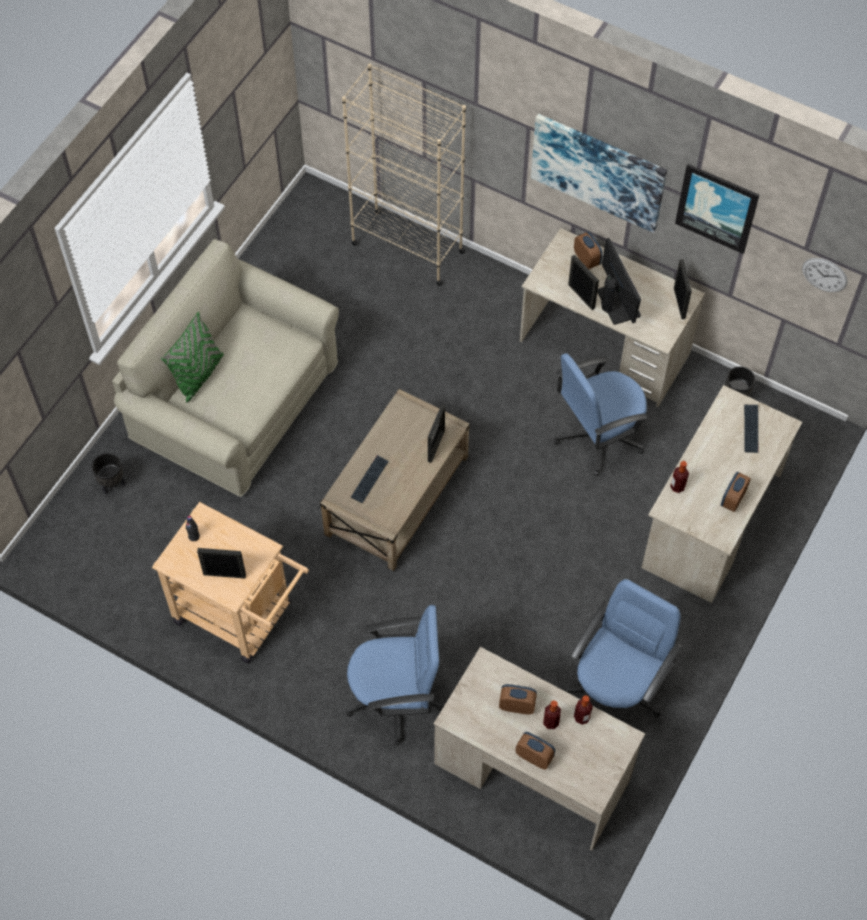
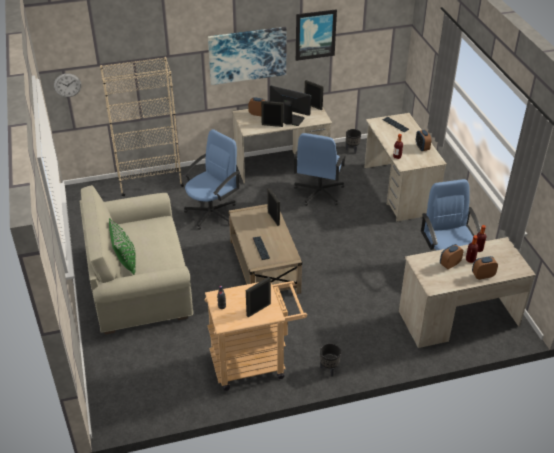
camera: 45 degrees left, 20 degrees down
black planter [92,453,126,495] -> black planter moved to [320,343,341,376]
blue office chair [346,605,444,745] -> blue office chair moved to [182,129,240,230]
wall clock [802,258,848,292] -> wall clock moved to [54,73,81,97]

